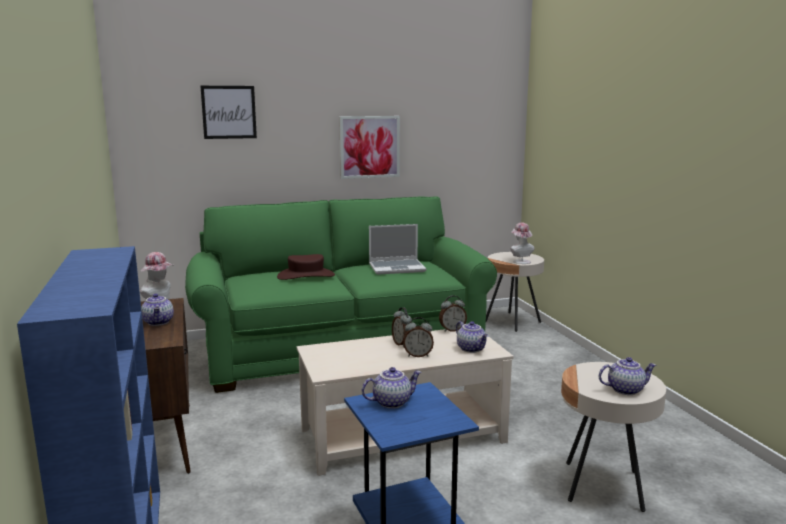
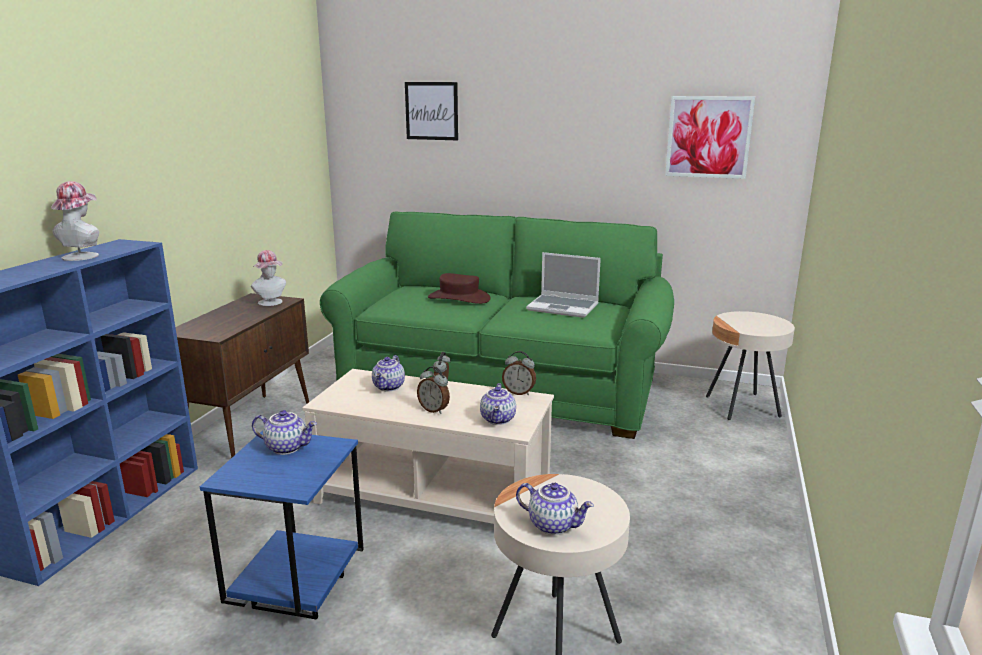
camera: 35 degrees right, 5 degrees up
teapot [141,293,174,326] -> teapot moved to [372,355,405,392]
picture [339,116,400,179] -> picture moved to [665,96,755,179]
hat [510,222,534,264] -> hat moved to [51,181,99,261]

